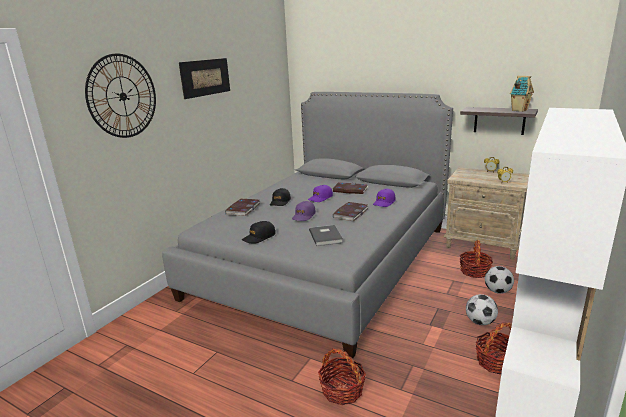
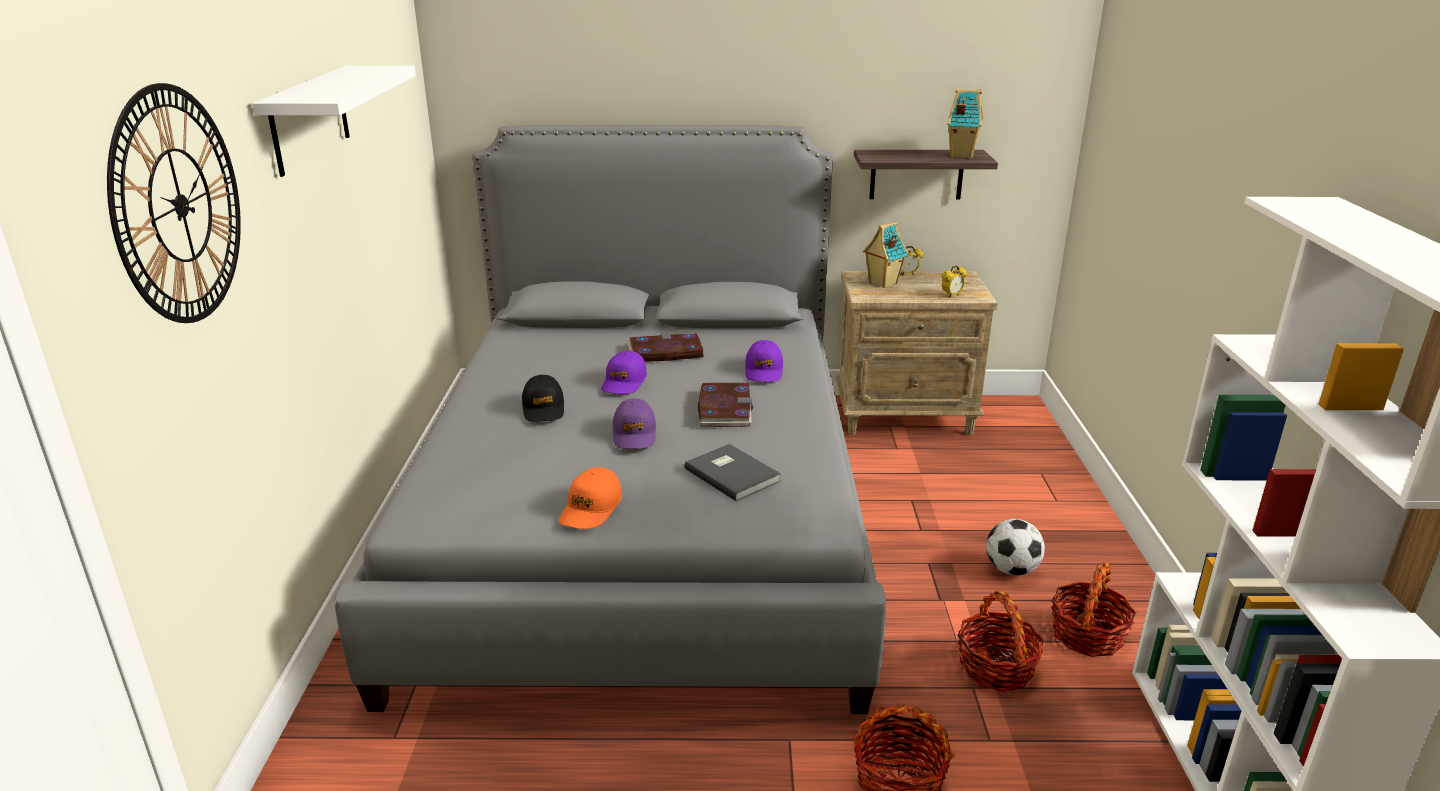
camera: 30 degrees left, 5 degrees up
picture [179,58,230,99] -> white shelf [252,66,416,177]
book [225,199,259,216] -> none
black cap [242,221,276,244] -> orange cap [559,467,622,529]
basket [459,240,493,278] -> basket moved to [958,590,1044,692]
football [485,266,514,294] -> none
none -> toy house [863,222,909,288]

